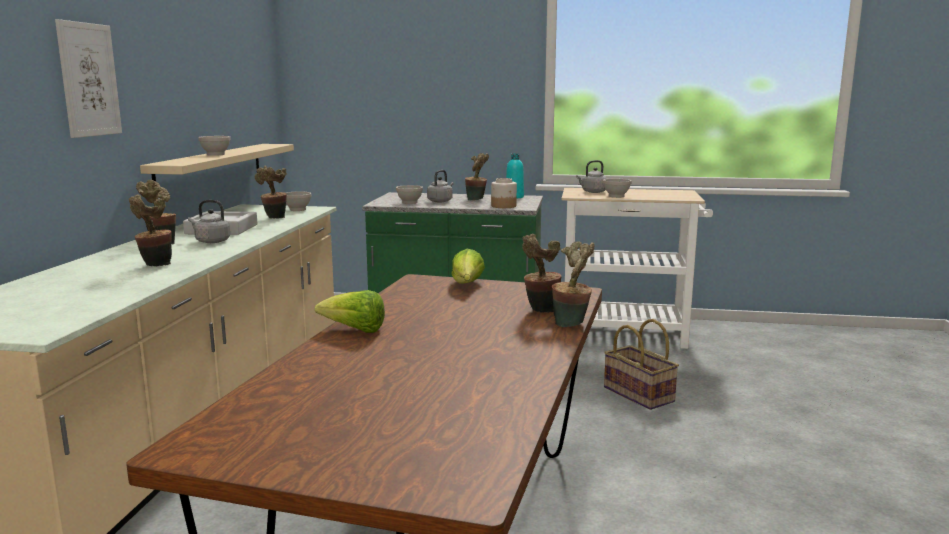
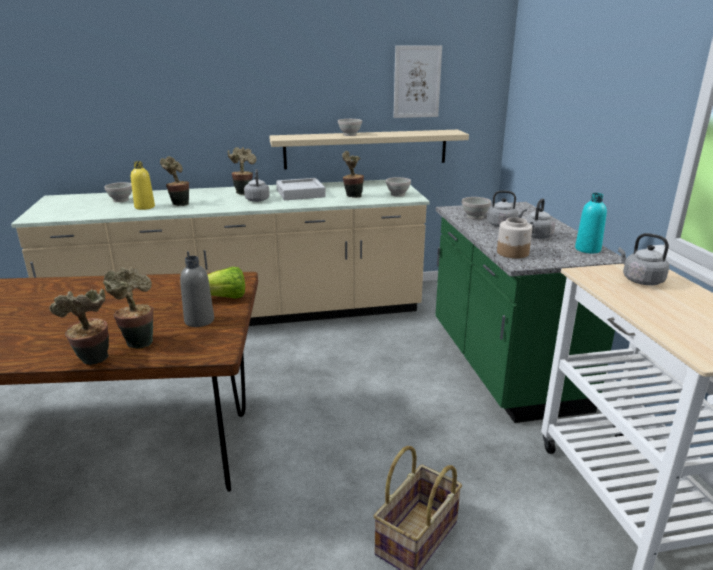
camera: 70 degrees right, 10 degrees up
picture [55,19,122,138] -> picture moved to [393,45,442,118]
lettuce [315,290,385,333] -> none
potted plant [465,153,489,200] -> grey kettle [525,198,556,239]
white bowl [603,179,631,198] -> white bowl moved to [104,182,132,202]
none -> yellow bottle [131,161,155,210]
none -> grey bottle [180,256,214,327]

